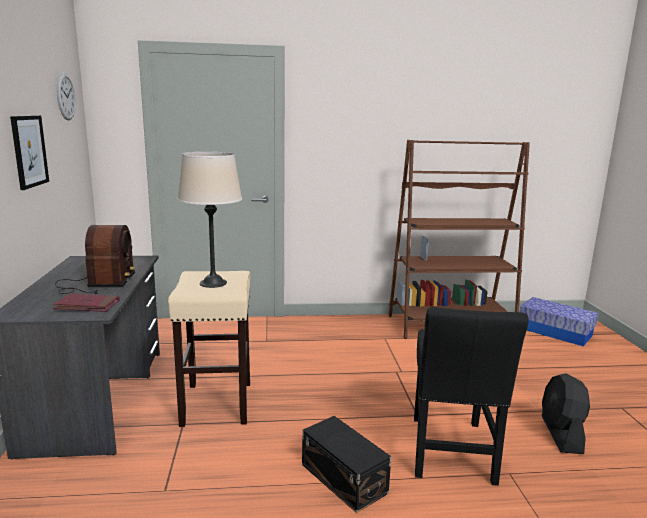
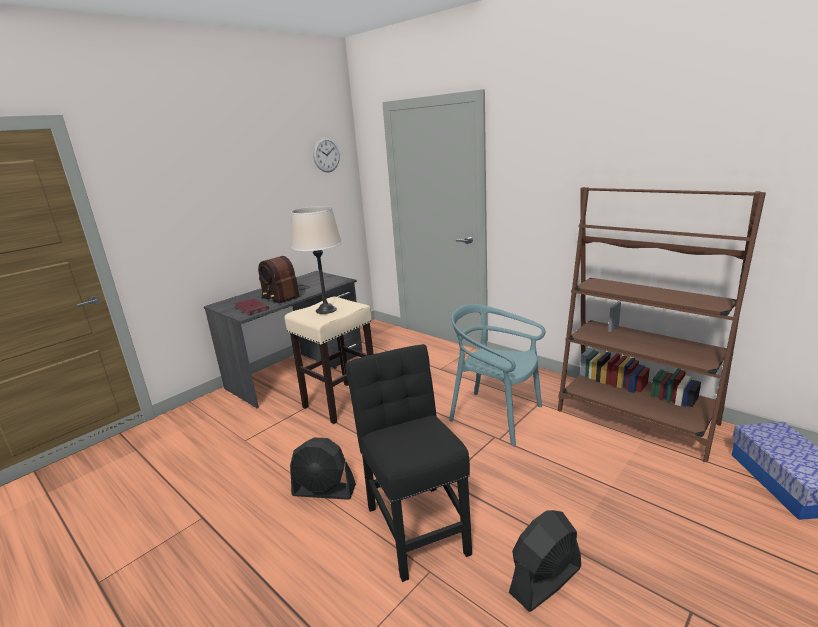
camera: 50 degrees right, 5 degrees up
picture [10,115,49,190] -> none
radio [55,225,135,294] -> radio turned 90 degrees clockwise [258,256,310,304]
black storage box [302,416,391,513] -> black fan [290,438,356,500]
black chair [414,307,529,486] -> black chair turned 105 degrees clockwise [345,344,472,582]
none -> turquoise chair [449,304,545,446]

